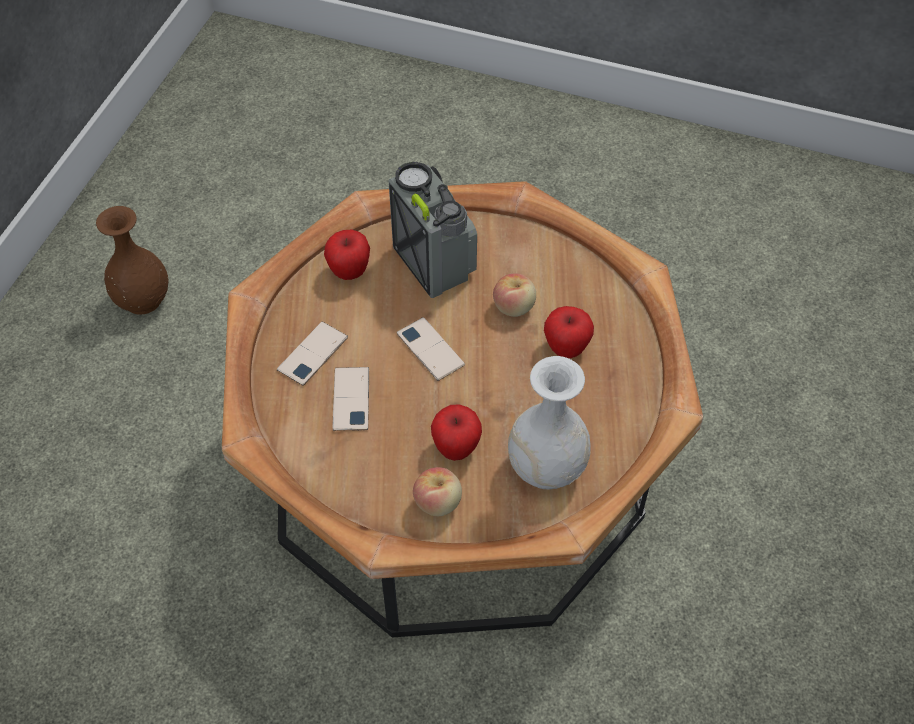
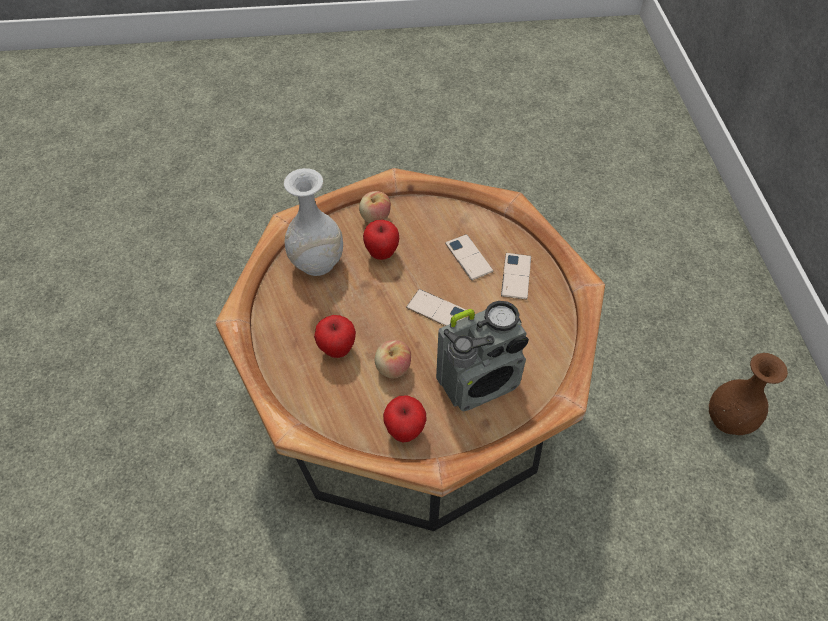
camera: 155 degrees right, 0 degrees up
apple [324,229,370,280] -> apple moved to [383,396,427,443]
radio [388,162,477,298] -> radio turned 60 degrees counterclockwise [436,301,529,411]

